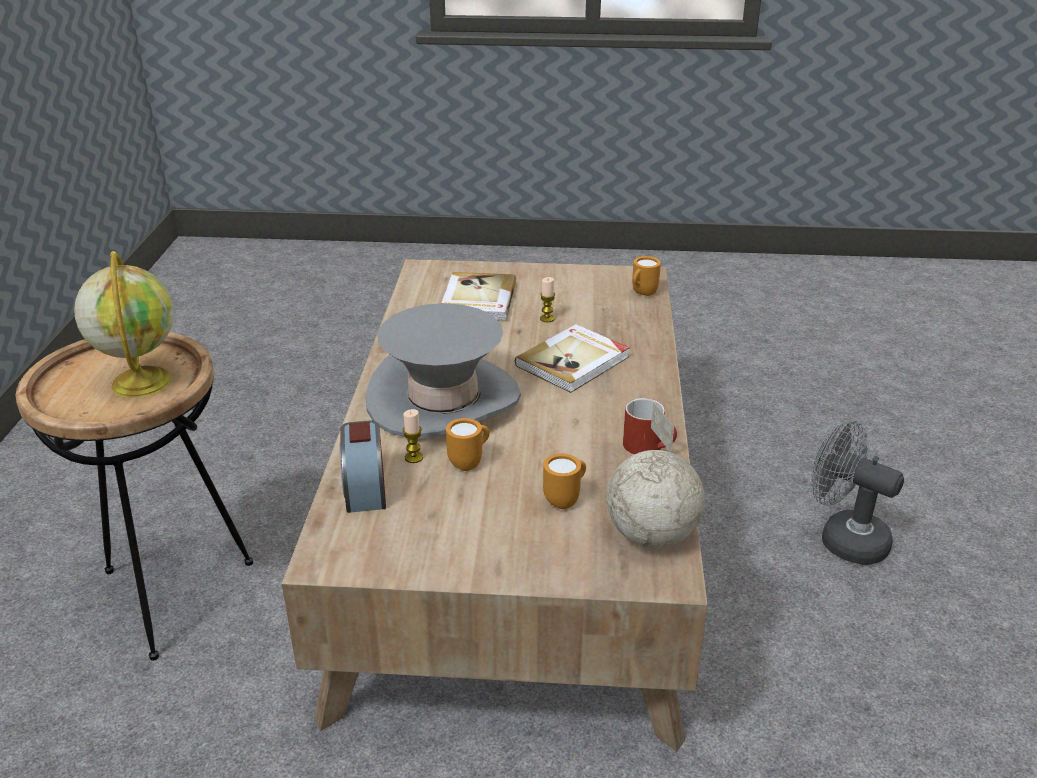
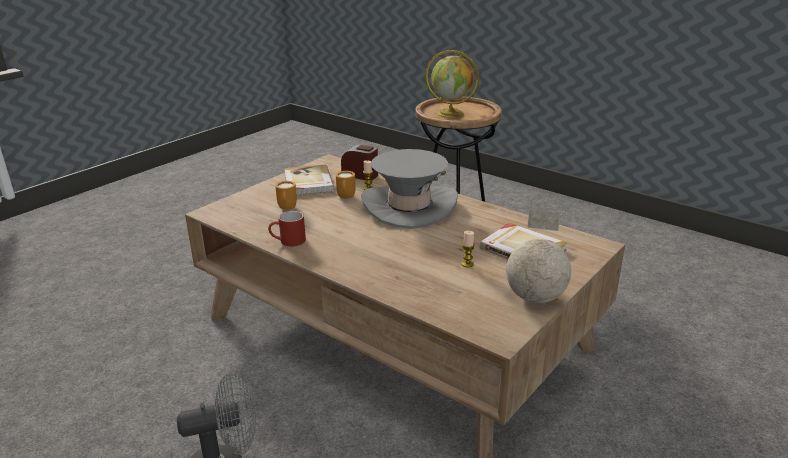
camera: 125 degrees right, 5 degrees down
book [515,324,630,393] -> book moved to [284,164,334,195]
globe [607,402,705,548] -> globe moved to [506,209,571,303]
orange mug [632,256,661,296] -> none

